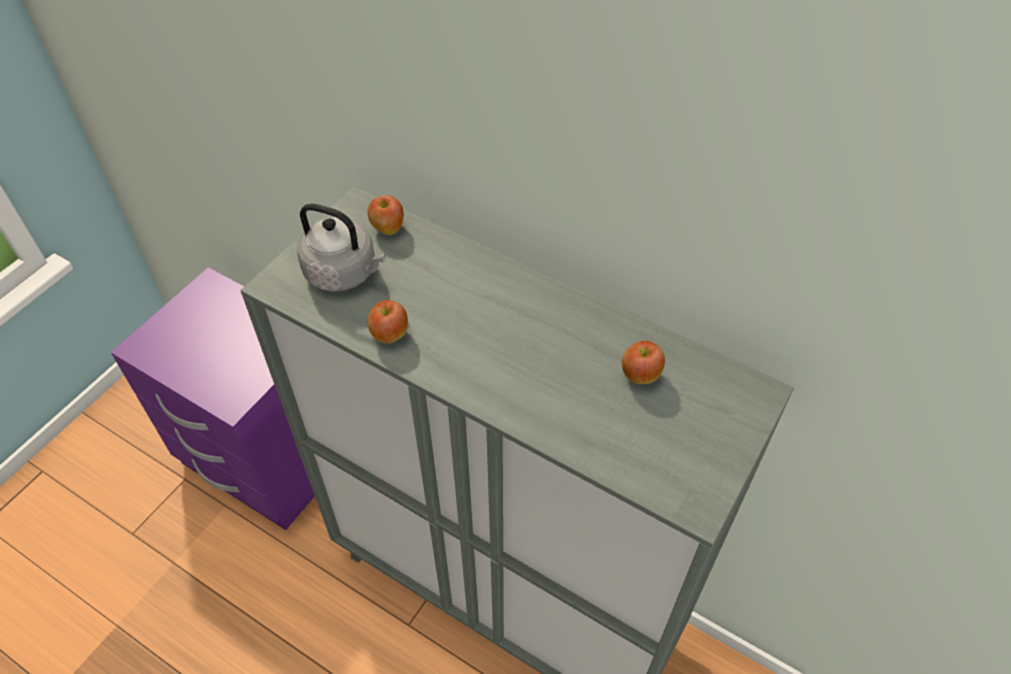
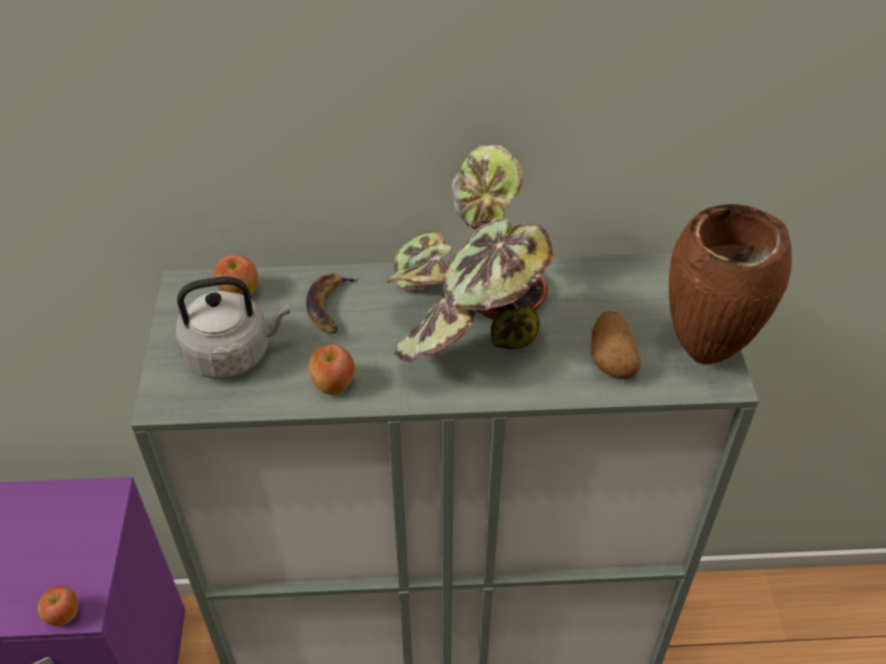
camera: 35 degrees left, 5 degrees down
apple [622,341,665,384] -> apple moved to [38,586,78,626]
none -> banana [306,273,359,334]
none -> potted plant [387,145,553,363]
none -> potato [591,311,641,379]
none -> brown vase [669,204,792,364]

